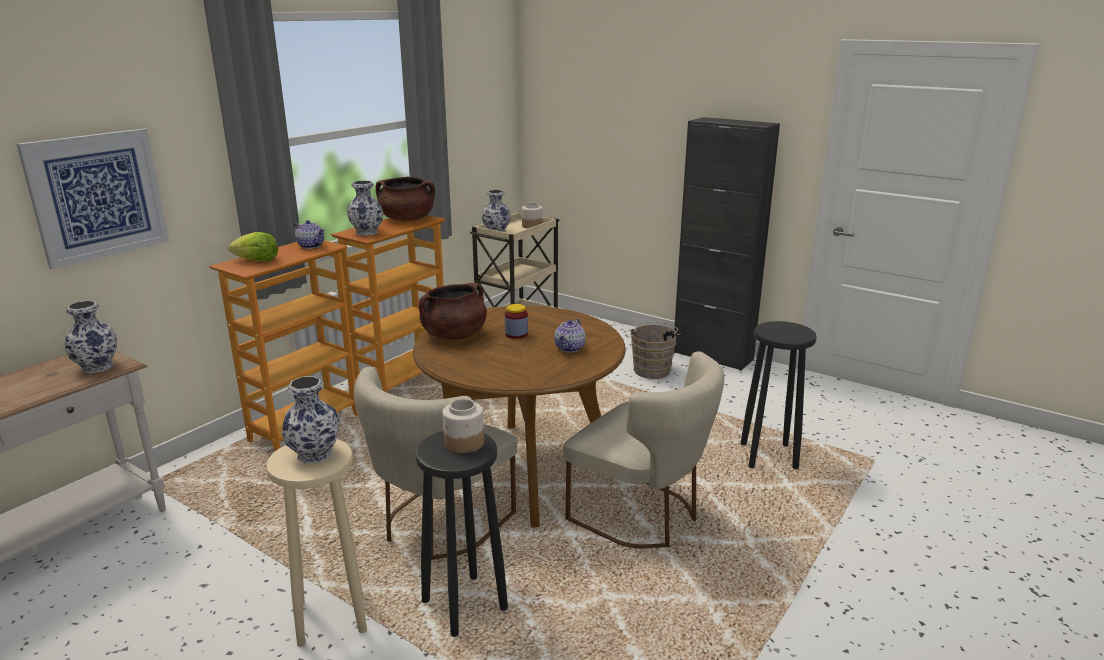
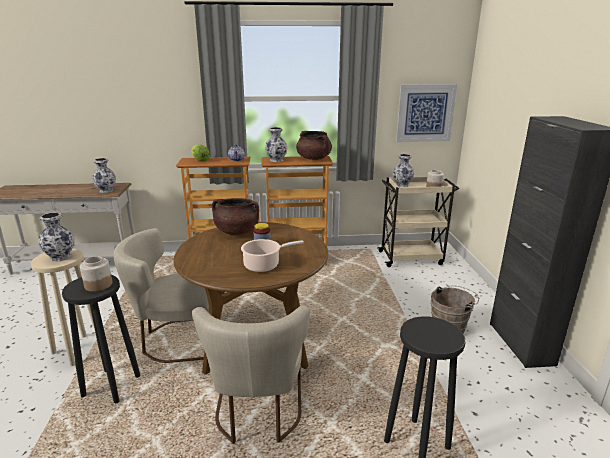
camera: 50 degrees right, 0 degrees up
picture [17,128,169,269] -> picture moved to [396,84,457,142]
teapot [554,319,586,352] -> cooking pot [241,239,304,272]

